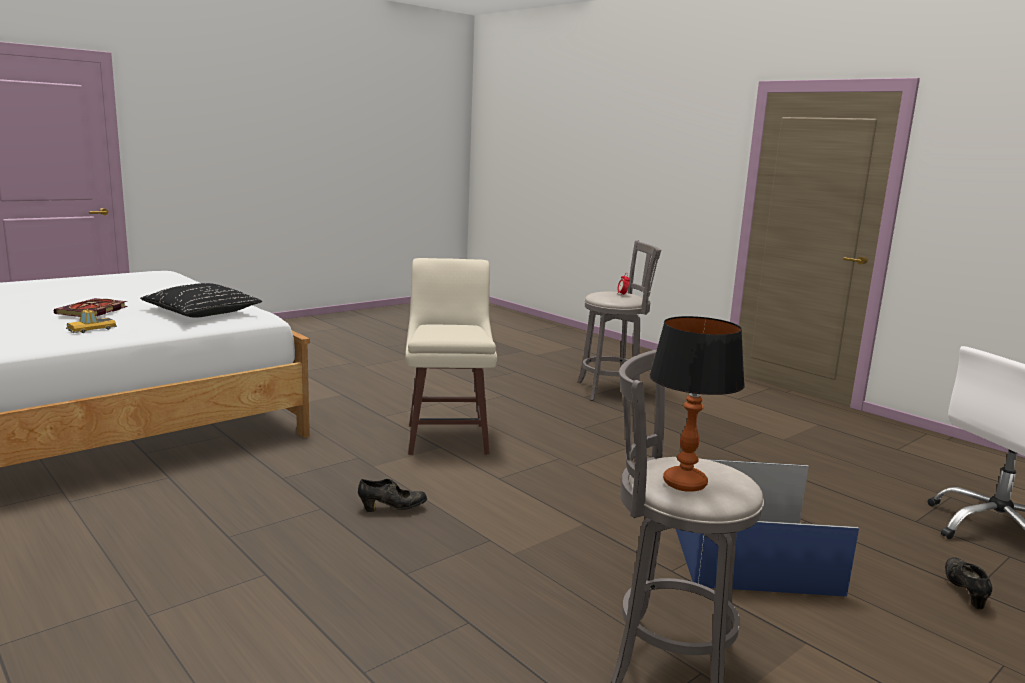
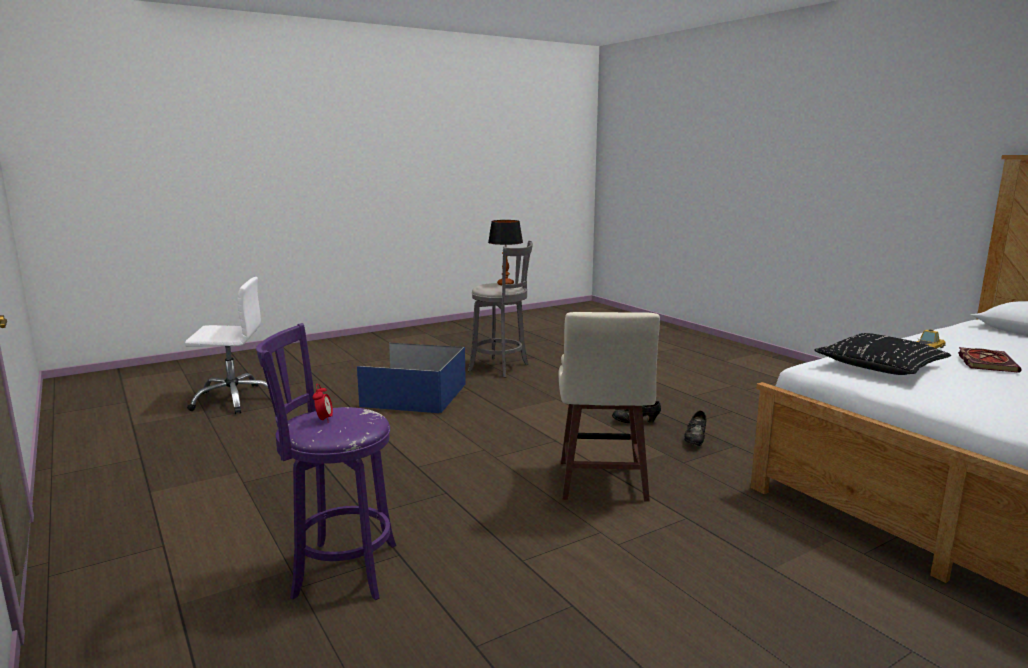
camera: 170 degrees left, 0 degrees up
grey stool [577,240,661,401] -> purple stool [256,323,396,600]
black shoe [945,558,992,610] -> black shoe moved to [684,411,706,446]

